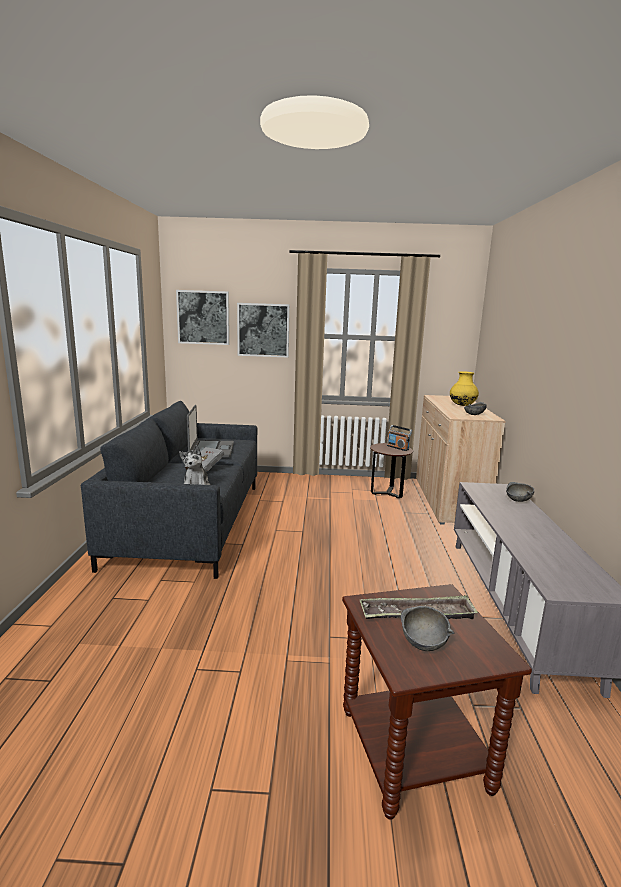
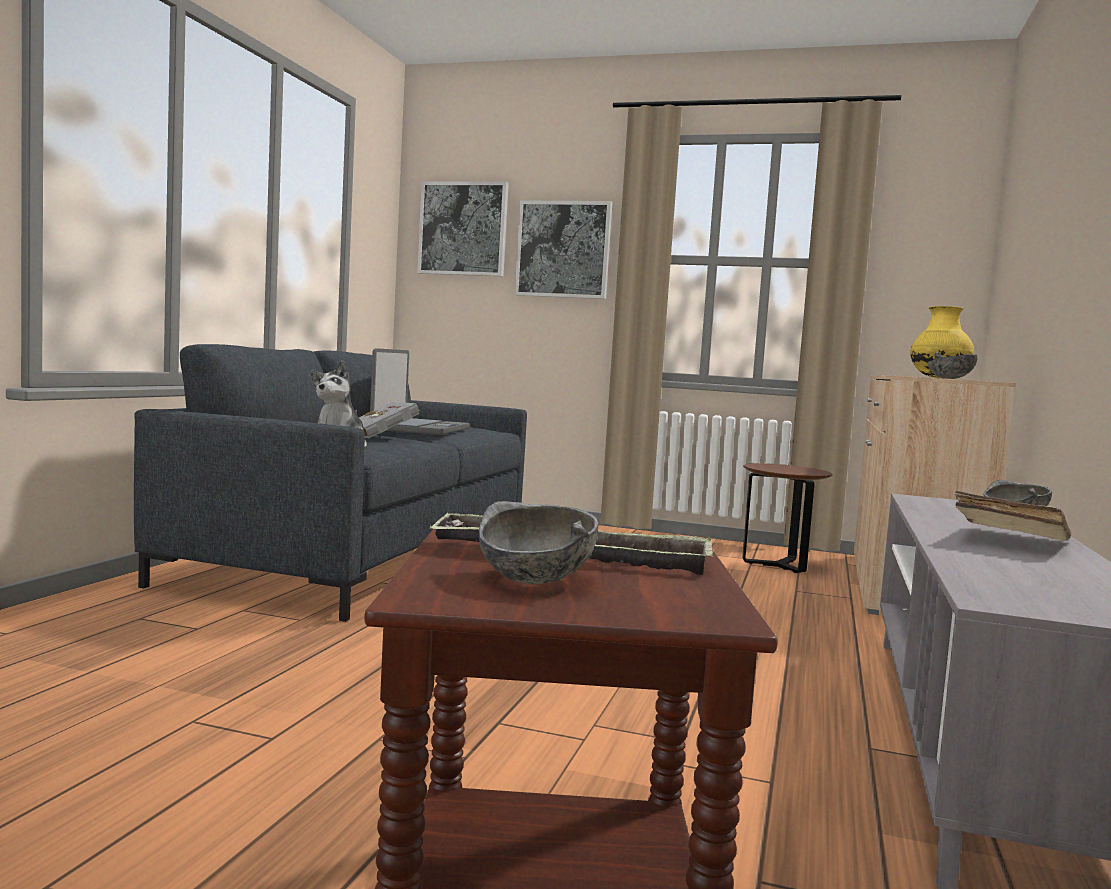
camera: 15 degrees right, 10 degrees down
radio [387,425,412,451] -> none
none -> beige book [955,491,1071,541]

